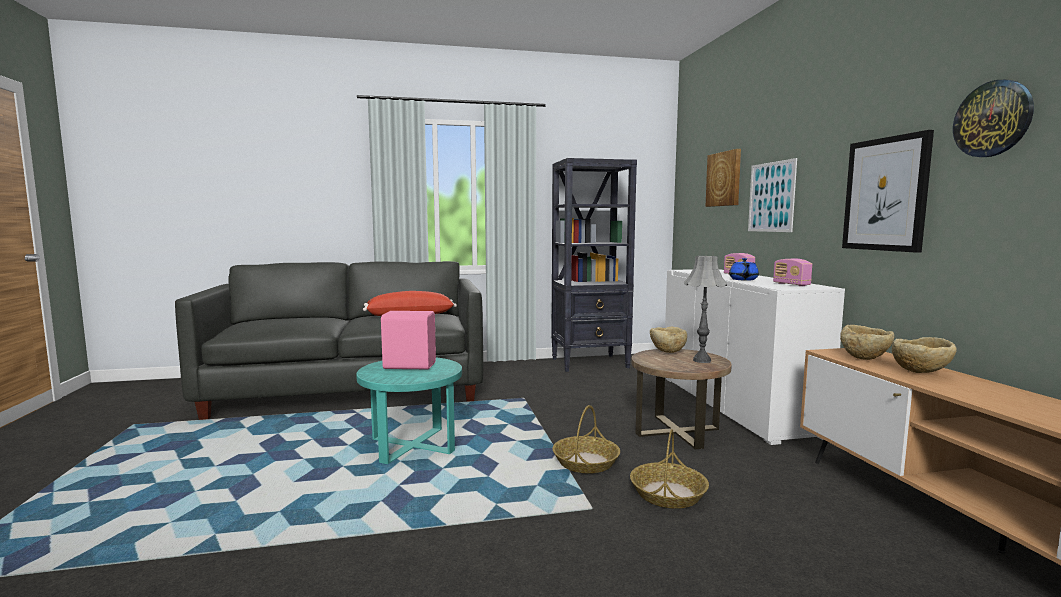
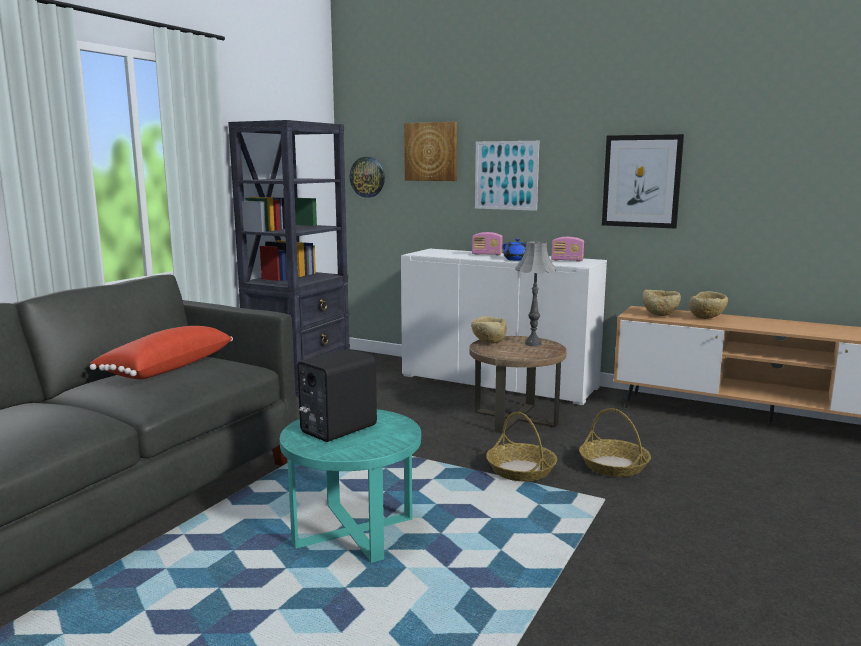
camera: 50 degrees left, 5 degrees up
pink speaker [381,311,436,369] -> black speaker [297,349,377,442]
wall clock [953,80,1034,157] -> wall clock moved to [350,157,385,198]

